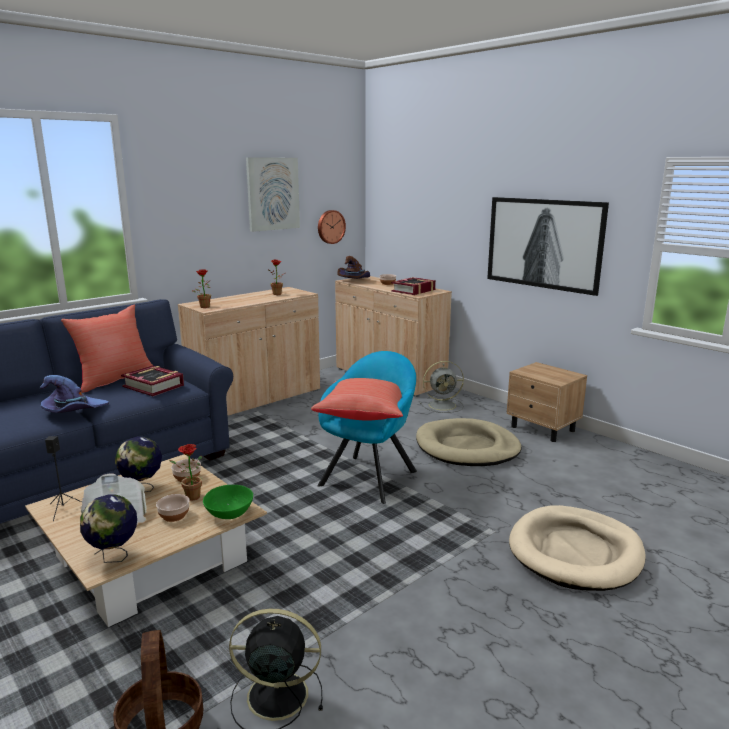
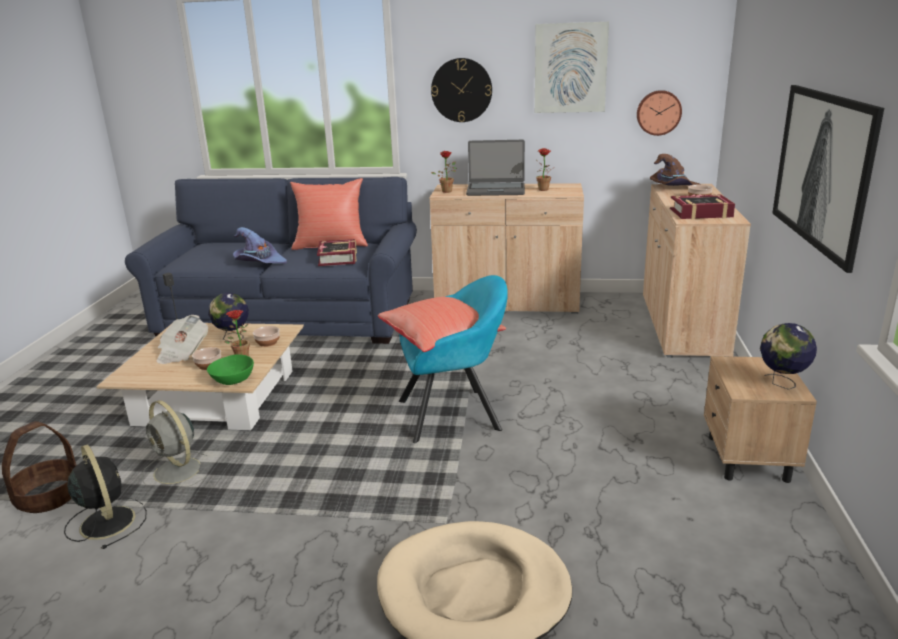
camera: 50 degrees right, 5 degrees up
globe [80,494,137,563] -> globe moved to [760,323,817,390]
beige dog bed [416,418,521,466] -> none
grey fan [420,361,464,413] -> grey fan moved to [141,400,207,489]
none -> wall clock [431,58,492,122]
none -> laptop [466,140,525,196]

